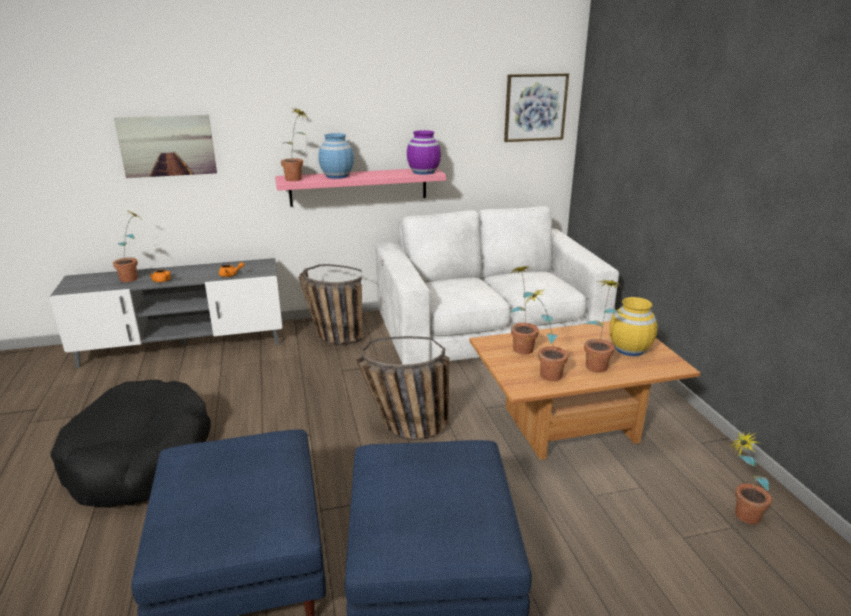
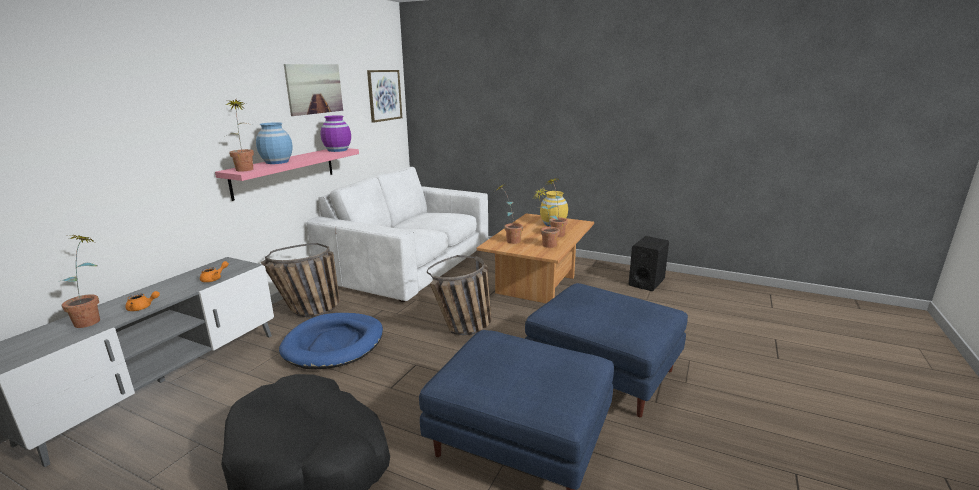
camera: 50 degrees left, 5 degrees down
picture [114,115,217,178] -> picture moved to [284,64,343,116]
potted plant [728,432,772,524] -> black speaker [629,236,669,291]
none -> blue dog bed [279,313,383,370]

